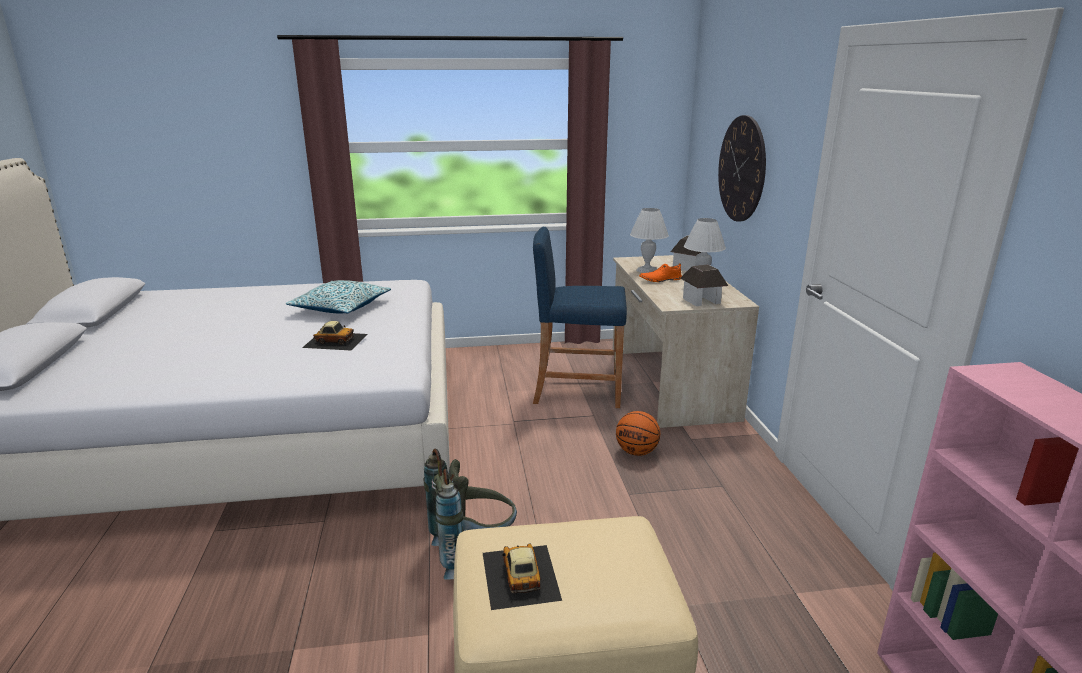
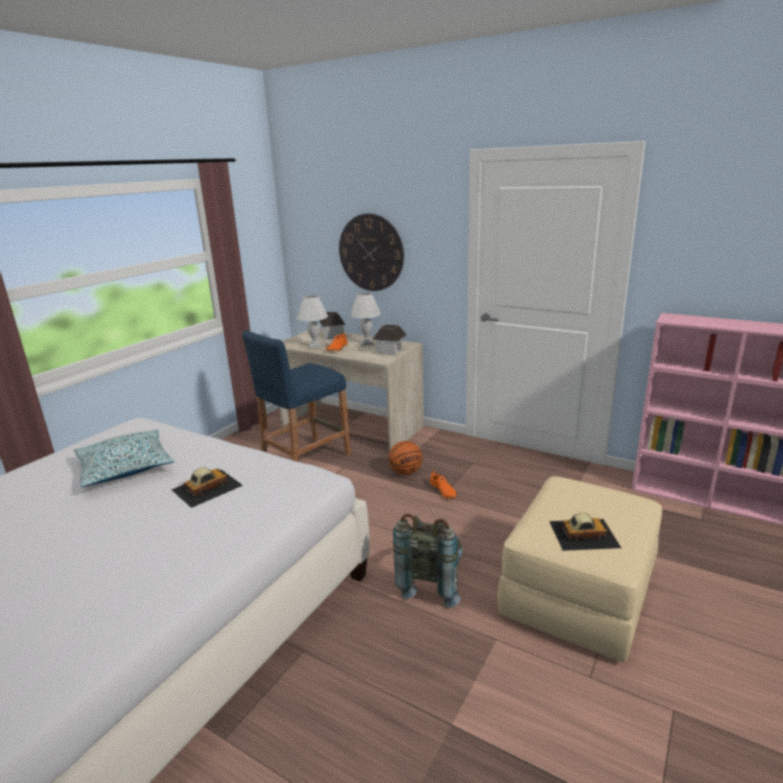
camera: 50 degrees left, 0 degrees up
toy car [483,544,562,610] -> toy car turned 150 degrees clockwise [549,513,621,551]
none -> orange shoe [430,471,457,499]

